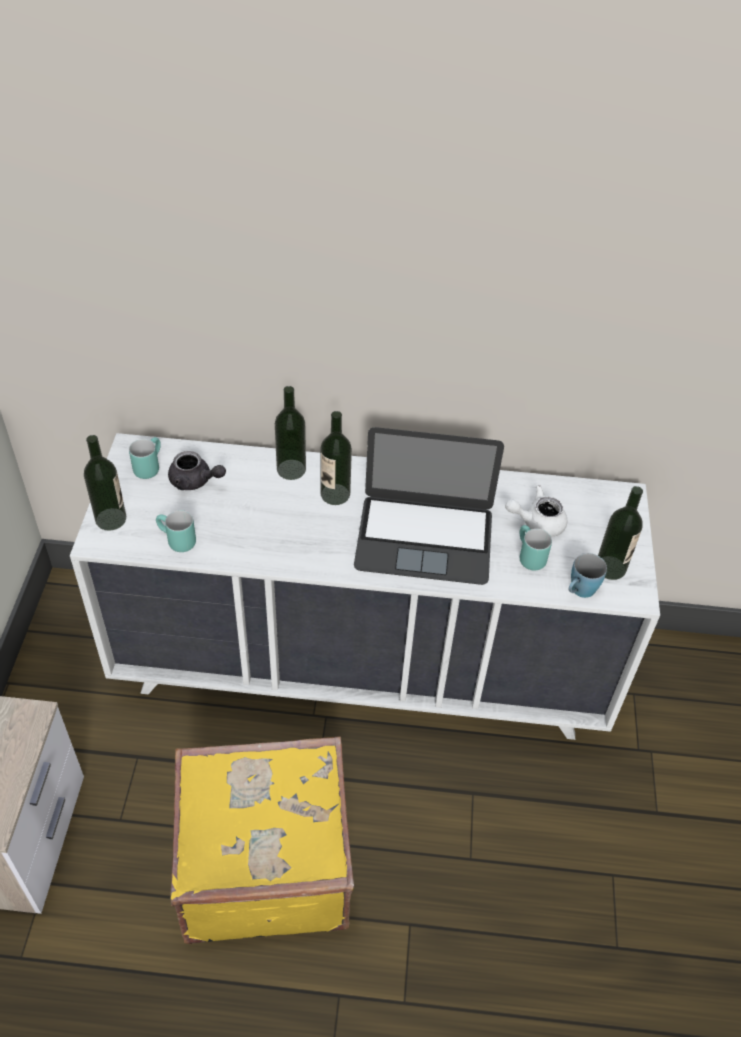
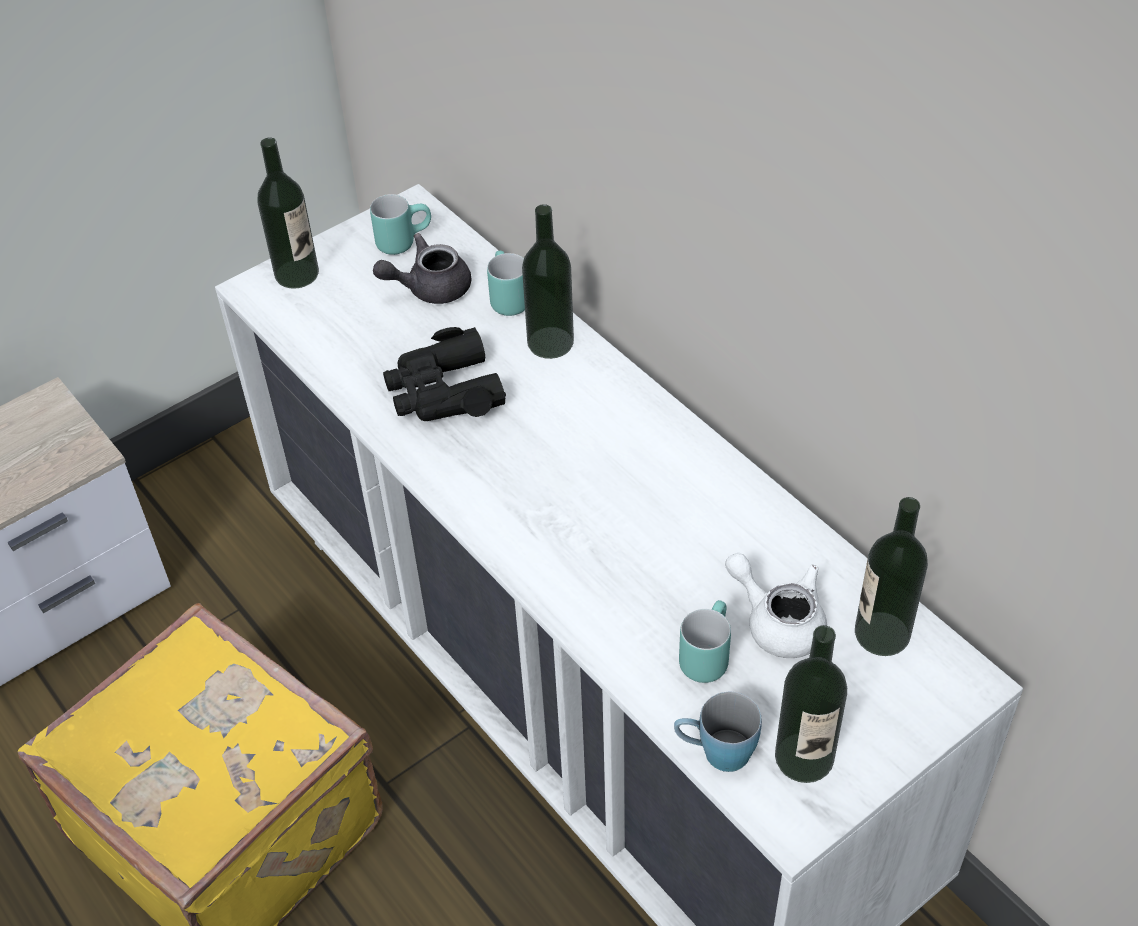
camera: 50 degrees right, 0 degrees up
turquoise mug [156,510,196,552] -> turquoise mug moved to [487,251,525,316]
grey teapot [168,451,226,490] -> grey teapot turned 90 degrees clockwise [373,233,471,304]
bottle [320,411,352,505] -> bottle moved to [855,497,928,656]
laptop [354,427,504,585] -> none
none -> black binoculars [383,327,506,421]

